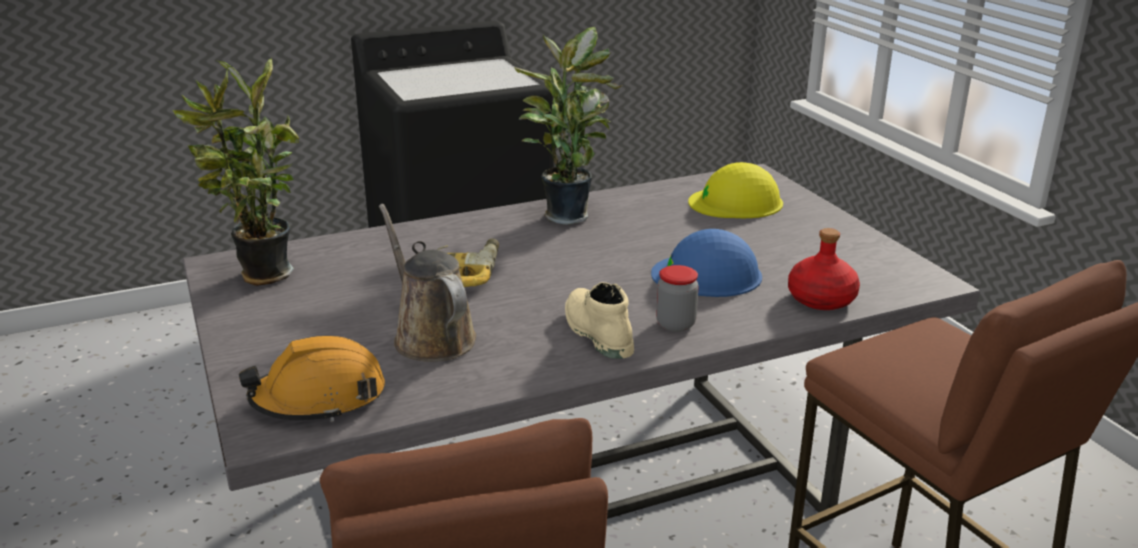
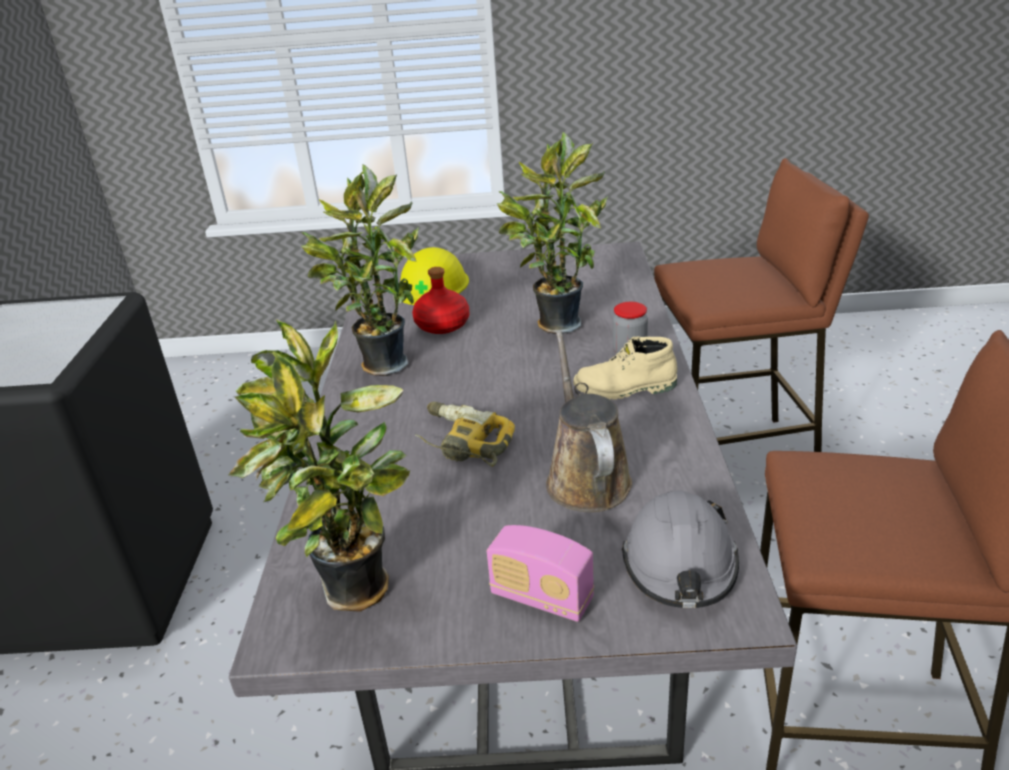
camera: 65 degrees left, 5 degrees up
orange hard hat [239,336,385,422] -> grey hard hat [622,491,739,608]
brown watering can [379,204,476,362] -> brown watering can turned 90 degrees clockwise [546,331,632,512]
blue hard hat [651,229,762,297] -> potted plant [497,132,608,334]
red bottle [788,228,860,310] -> red bottle moved to [412,267,469,334]
none -> radio [487,525,594,622]

